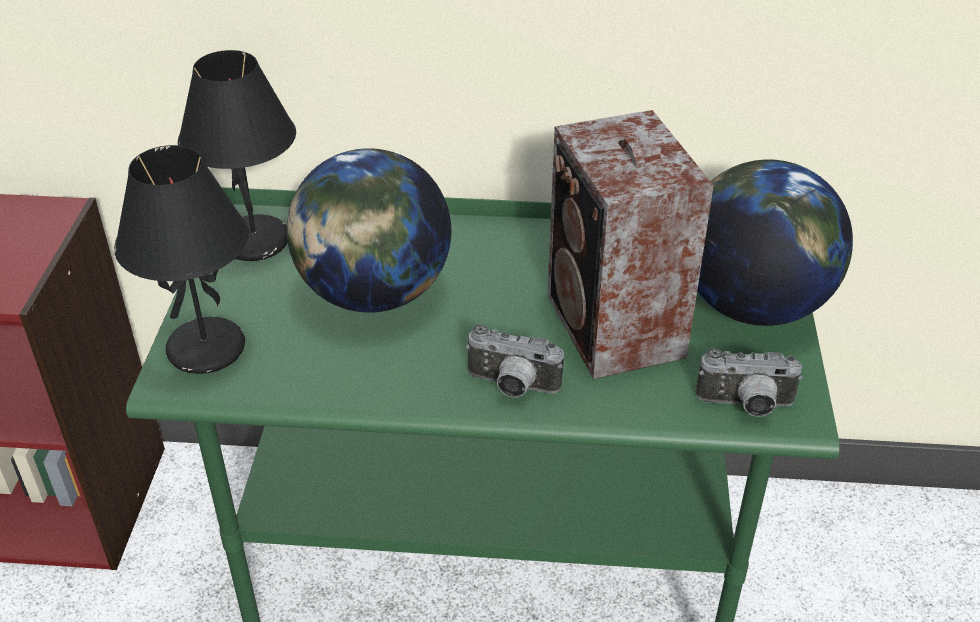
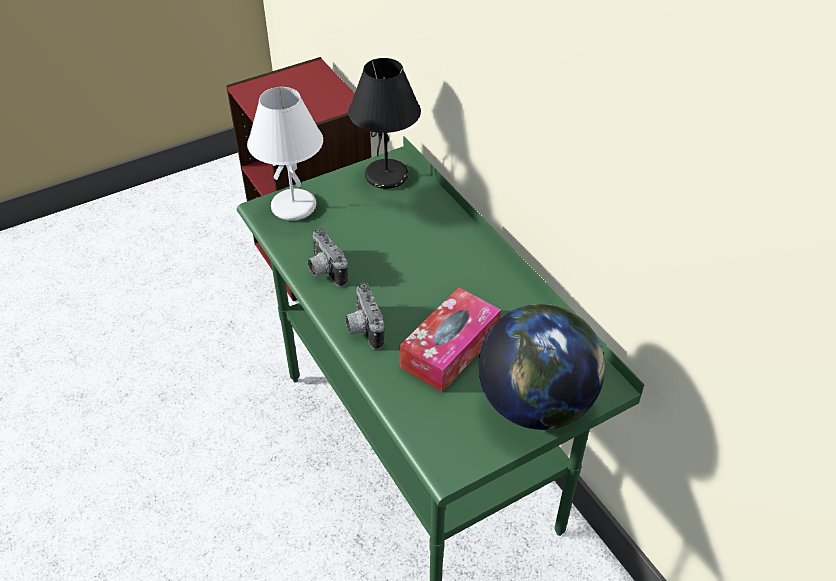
camera: 55 degrees right, 5 degrees up
black table lamp [114,145,249,374] -> white table lamp [247,87,323,221]
globe [287,148,451,313] -> none
speaker [547,110,714,379] -> tissue box [399,287,501,392]
camera [696,348,803,417] -> camera moved to [308,228,348,287]

